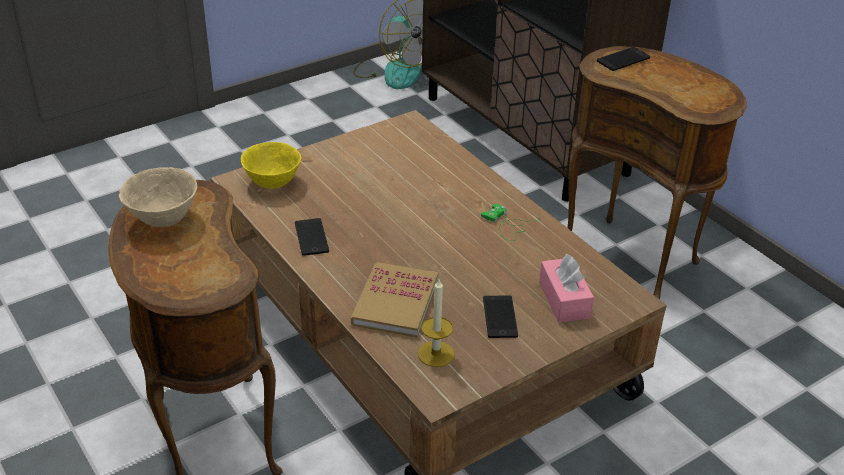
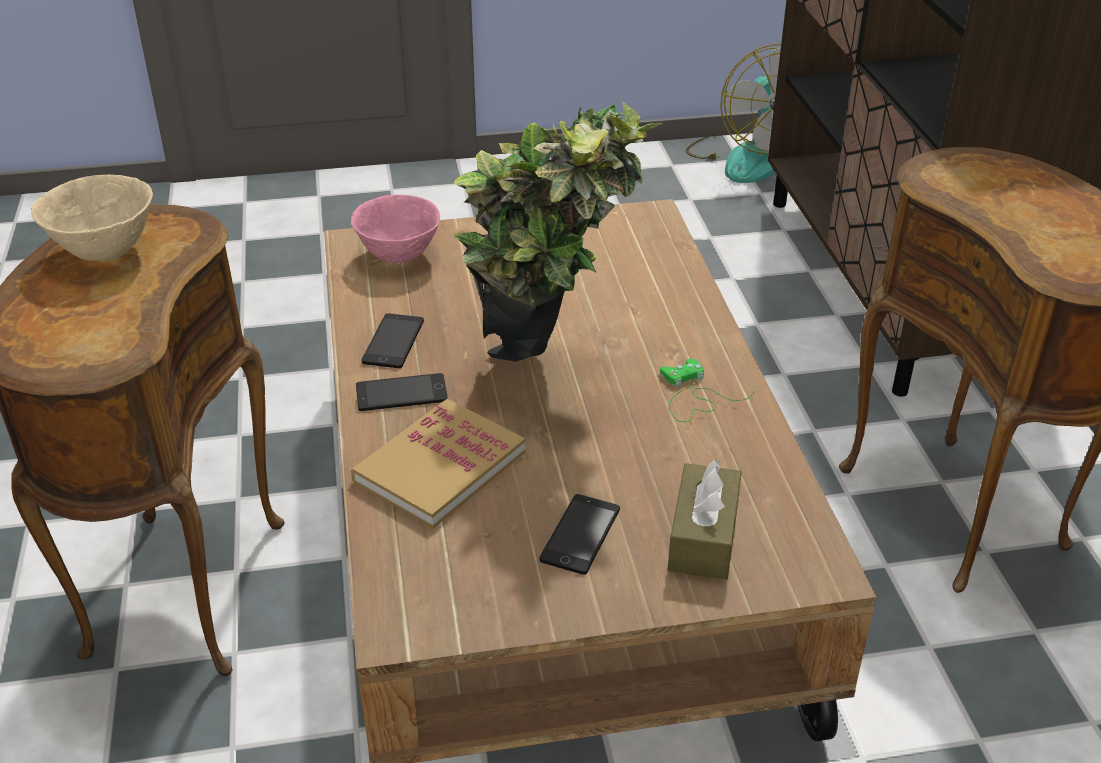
camera: 25 degrees right, 0 degrees up
yellow bowl [241,142,302,189] -> pink bowl [351,195,440,263]
candle [418,279,454,367] -> none
pink tissue box [539,254,594,323] -> brown tissue box [668,459,742,580]
phone [597,47,650,71] -> phone moved to [356,373,448,411]
none -> potted plant [454,101,663,362]

